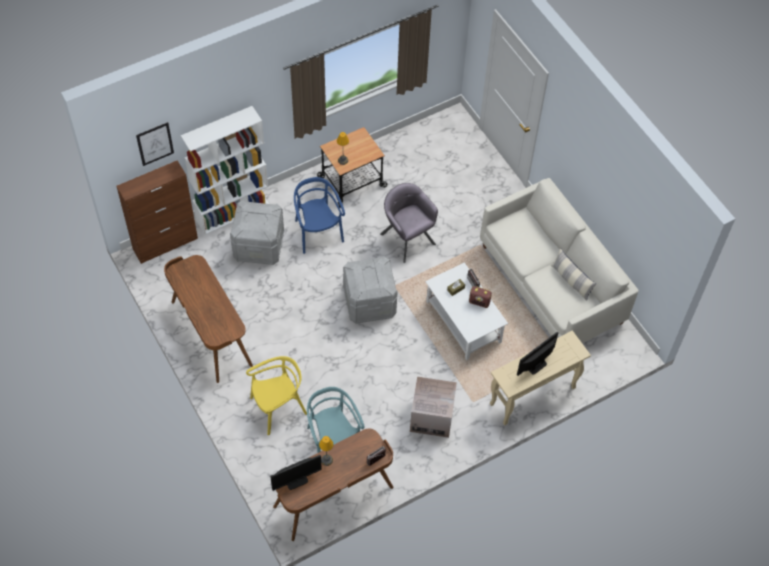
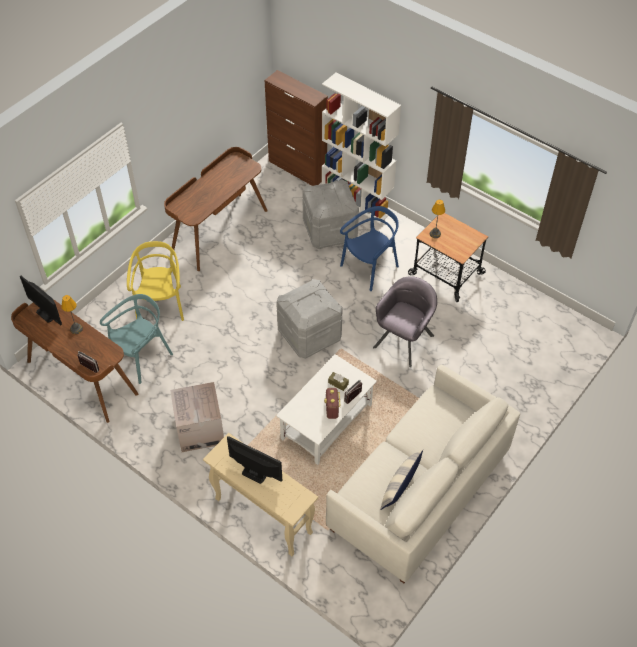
camera: 70 degrees right, 5 degrees down
picture [136,122,174,166] -> none
yellow chair [246,356,307,435] -> yellow chair turned 135 degrees counterclockwise [127,241,184,321]

